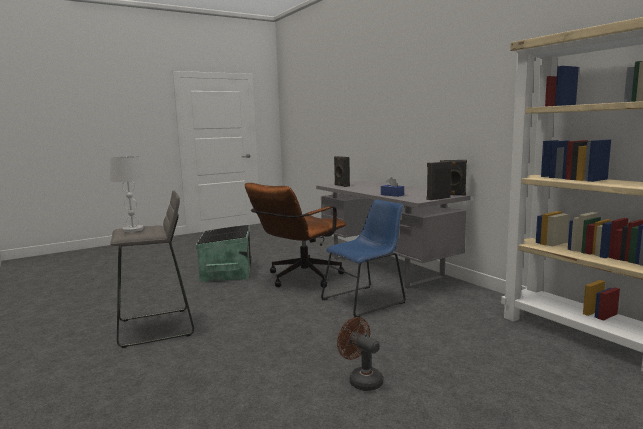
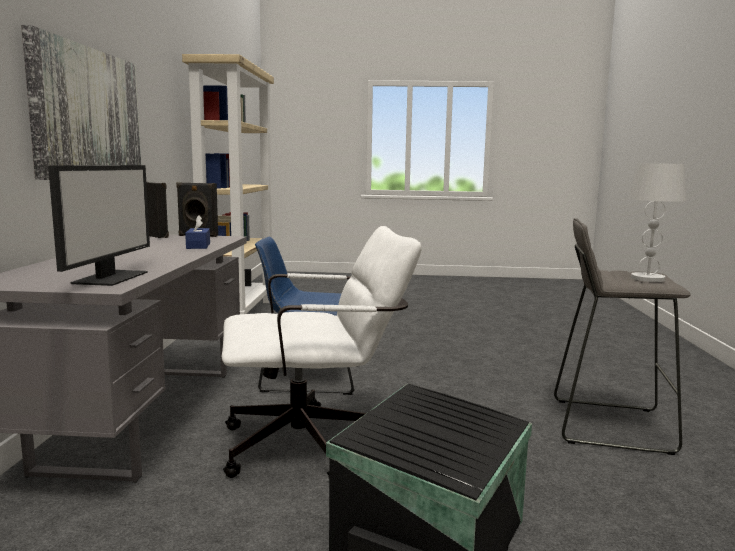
camera: 145 degrees left, 0 degrees up
brown office chair [245,183,346,287] -> white office chair [222,226,422,478]
black speaker [334,156,350,187] -> monitor [48,165,150,286]
brown fan [337,317,383,391] -> none
none -> picture [21,25,141,180]

